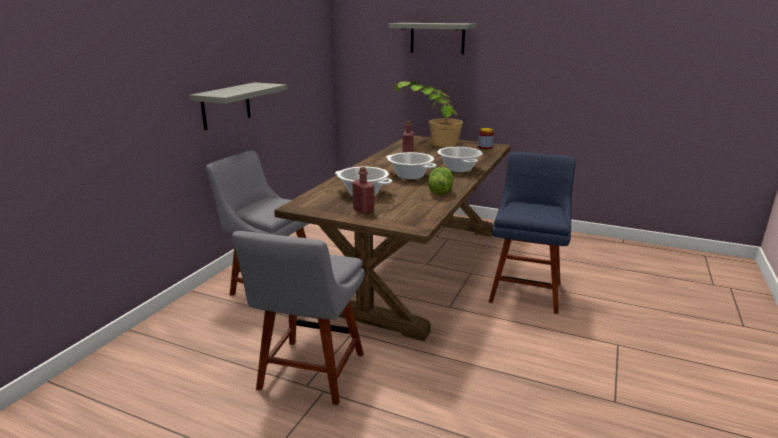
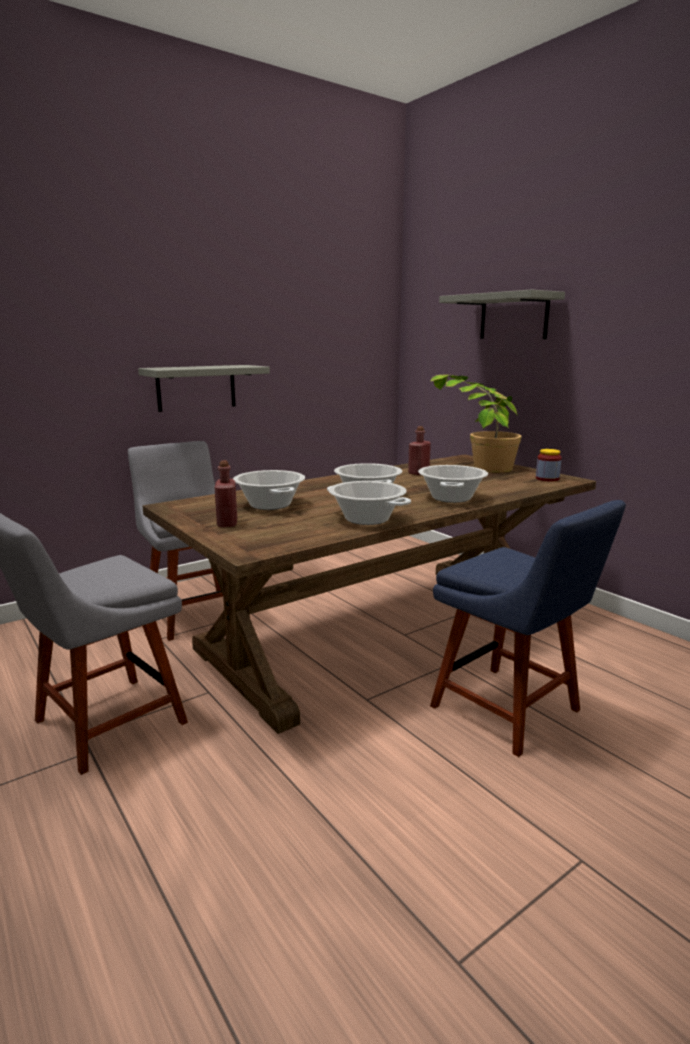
camera: 30 degrees right, 5 degrees down
lettuce [429,167,453,195] -> cooking pot [327,481,411,525]
blue chair [489,152,576,314] -> blue chair turned 90 degrees clockwise [430,500,626,757]

